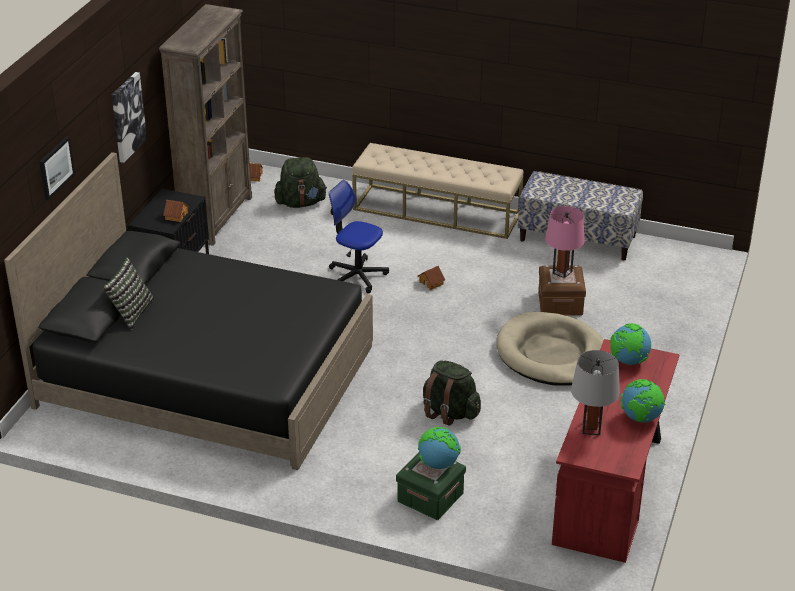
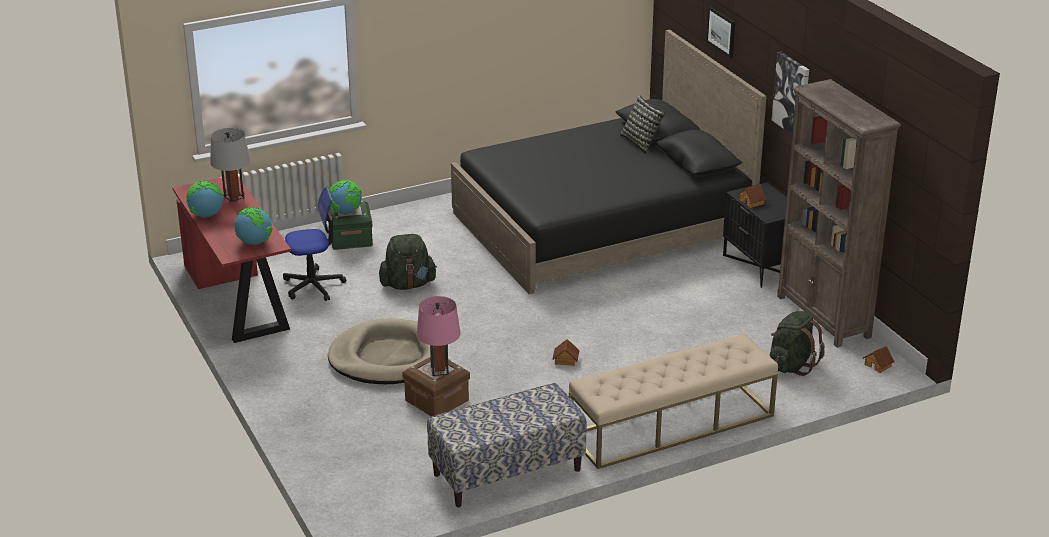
camera: 135 degrees right, 5 degrees down
office chair [329,180,389,293] -> office chair moved to [283,187,346,301]

